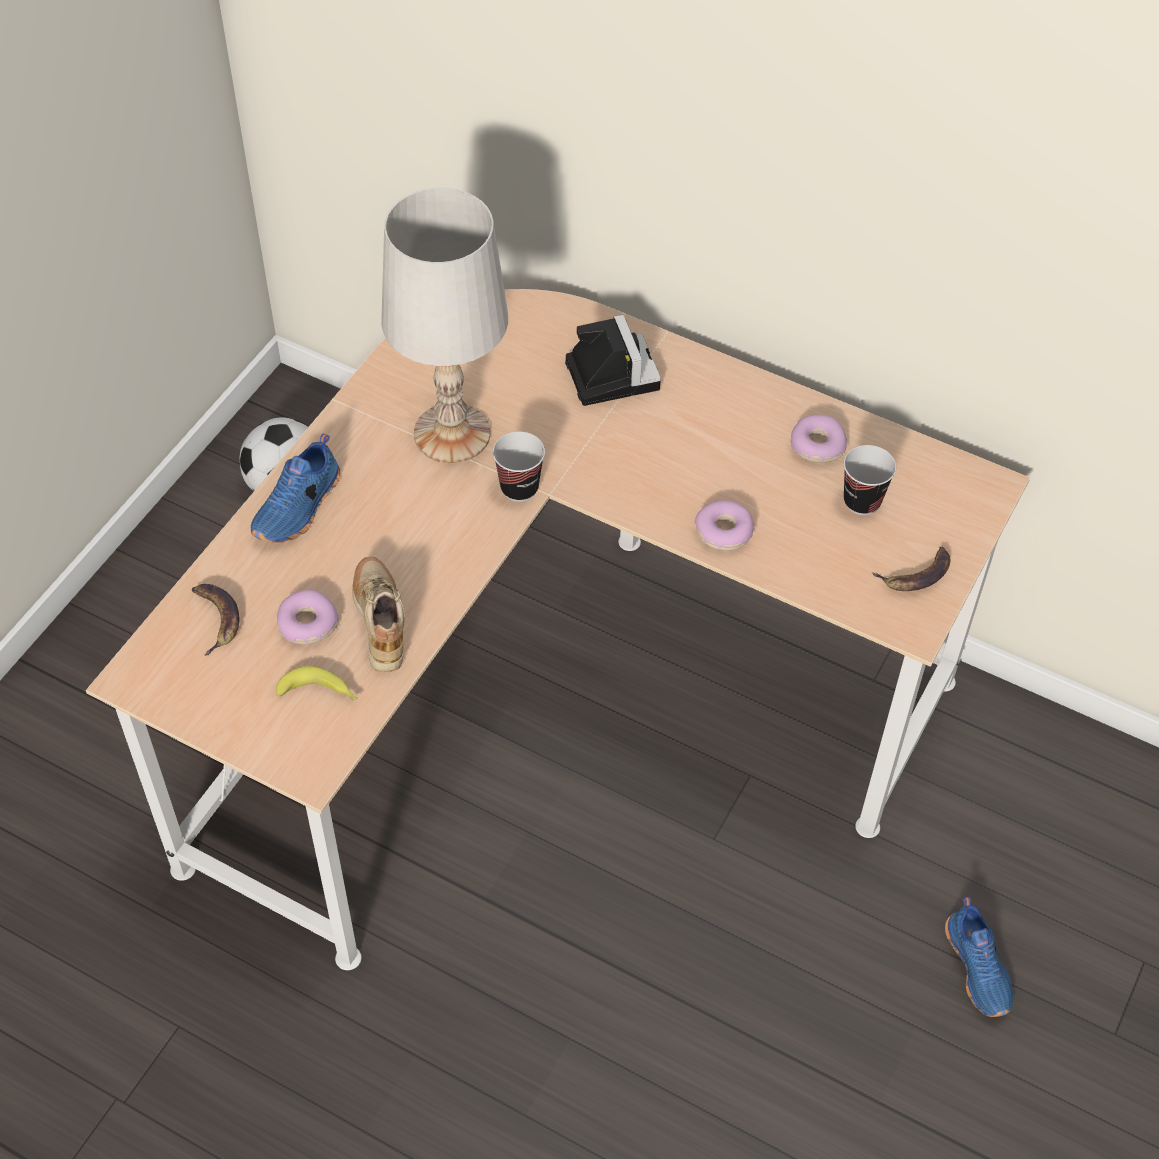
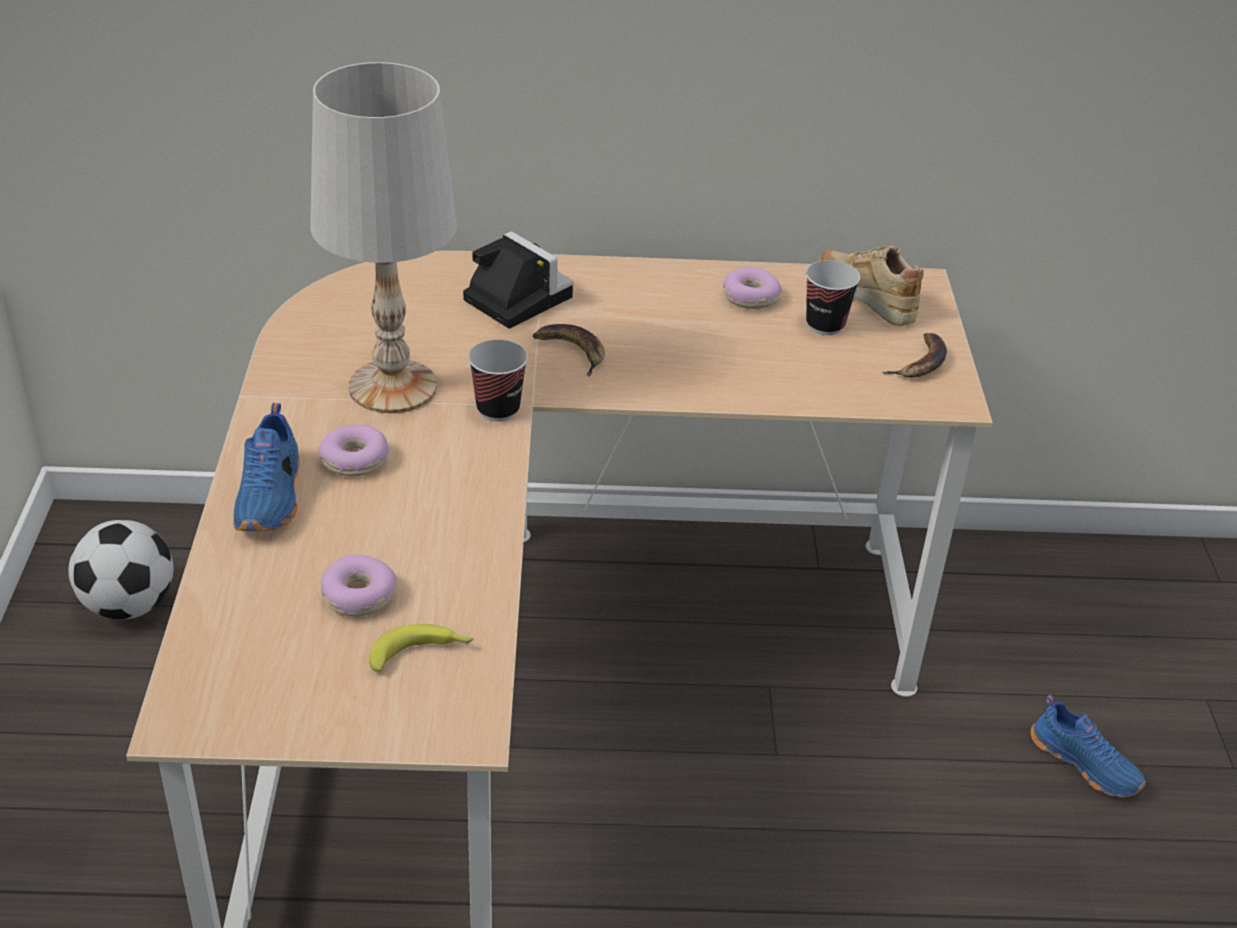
camera: 30 degrees left, 15 degrees down
banana [192,584,239,656] -> banana moved to [533,324,605,376]
beige shoe [352,557,405,672] -> beige shoe moved to [820,244,924,326]
donut [695,500,755,551] -> donut moved to [318,425,389,476]

